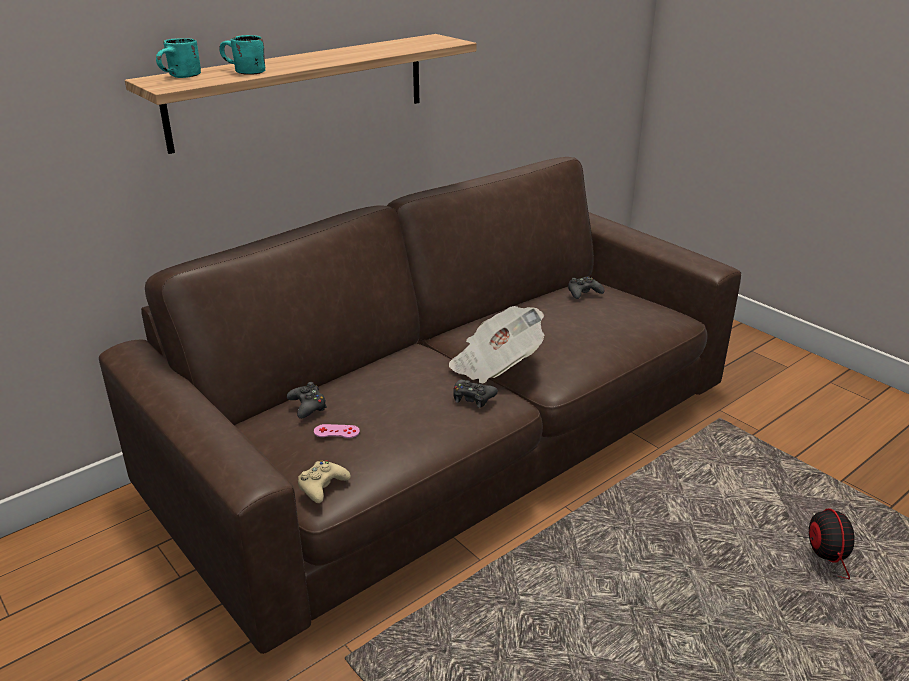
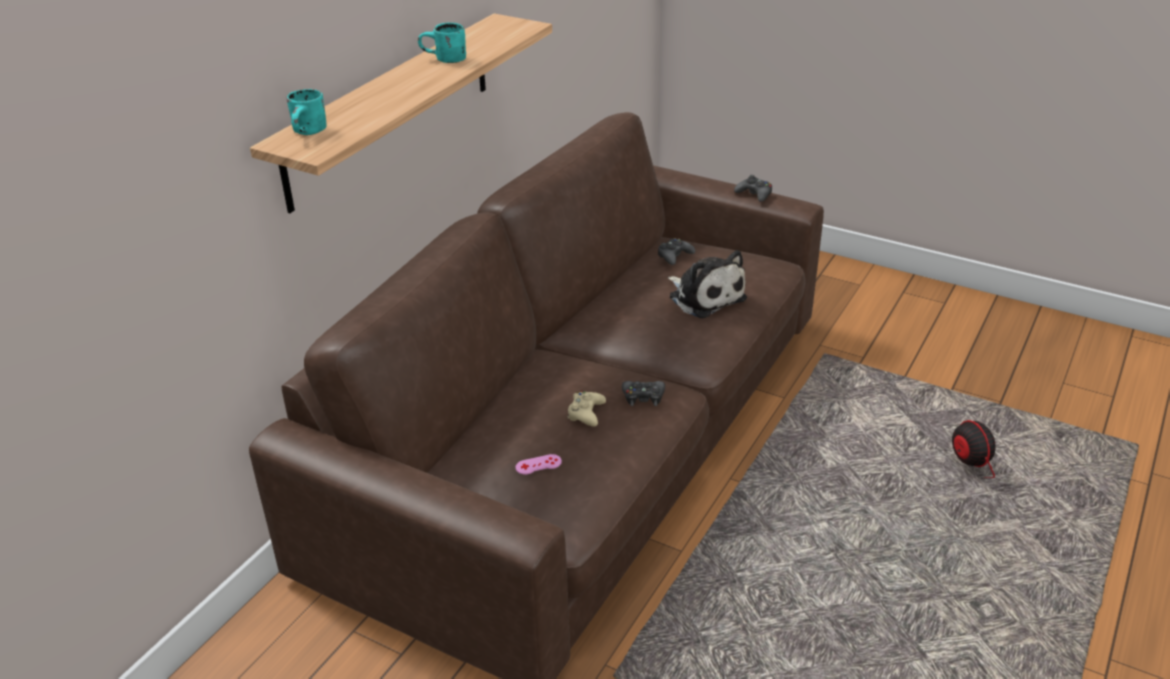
camera: 20 degrees left, 5 degrees up
turquoise mug [219,35,265,75] -> turquoise mug moved to [418,23,466,63]
black game controller [287,382,327,419] -> black game controller moved to [734,175,772,202]
beige game controller [298,460,351,503] -> beige game controller moved to [567,391,606,427]
newspaper [449,306,544,384] -> none
none -> plush toy [668,250,747,319]

